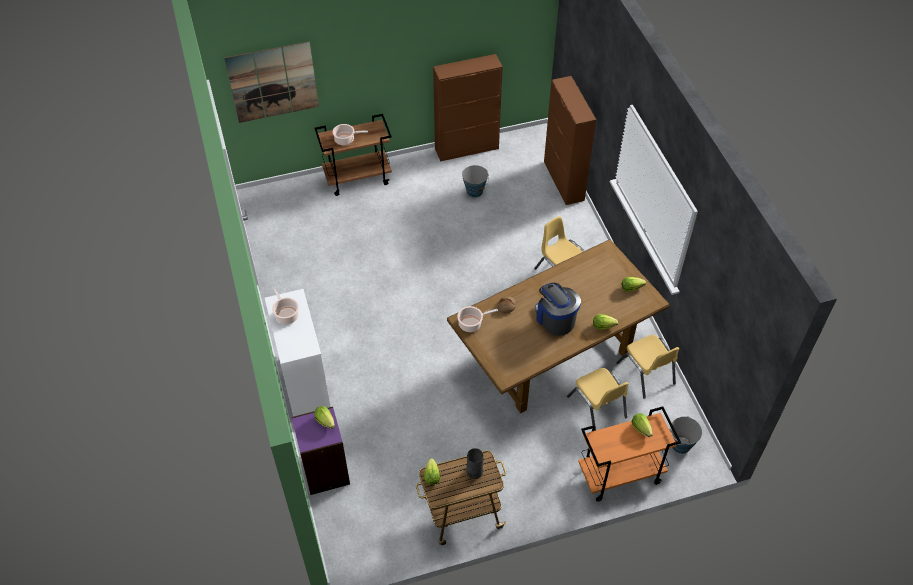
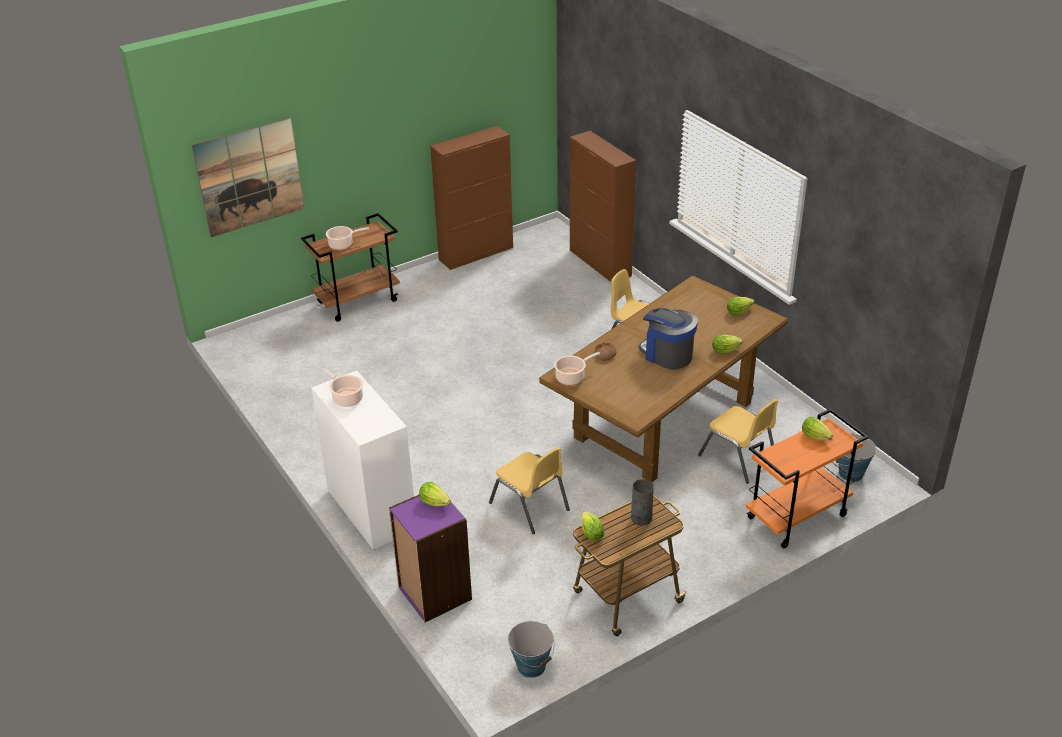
camera: 15 degrees left, 15 degrees down
bucket [462,165,489,198] -> bucket moved to [508,621,555,678]
yellow chair [616,335,679,399] -> yellow chair moved to [489,447,570,534]

